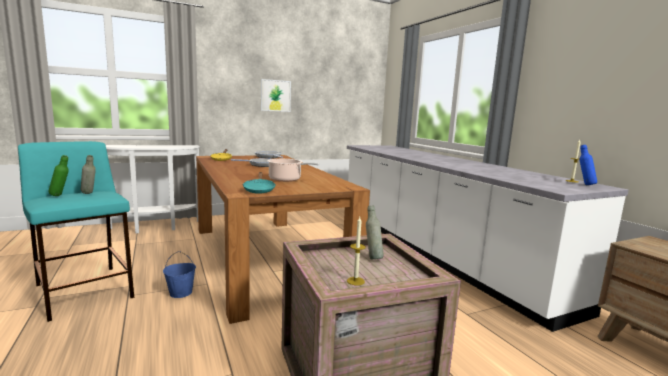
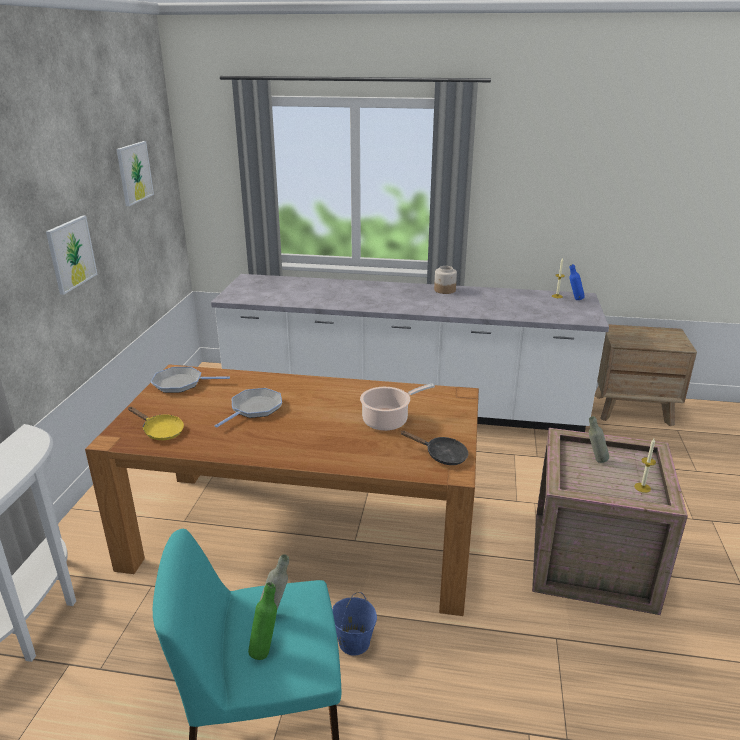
camera: 55 degrees left, 15 degrees up
turquoise frying pan [242,172,275,194] -> black frying pan [400,430,468,465]
none -> picture [116,141,154,206]
none -> jar [434,266,457,294]

